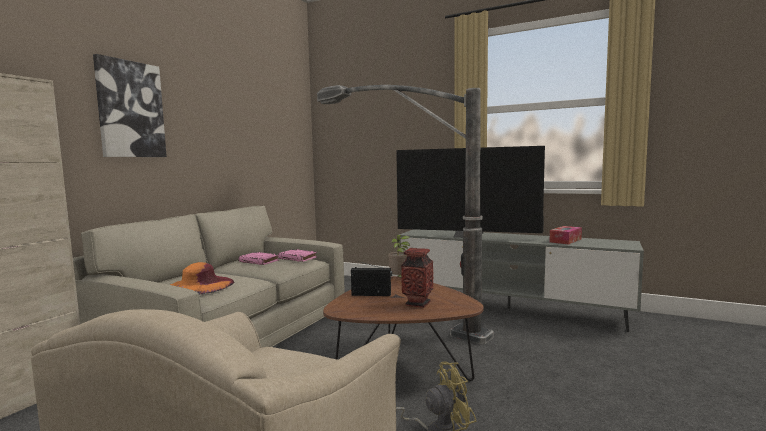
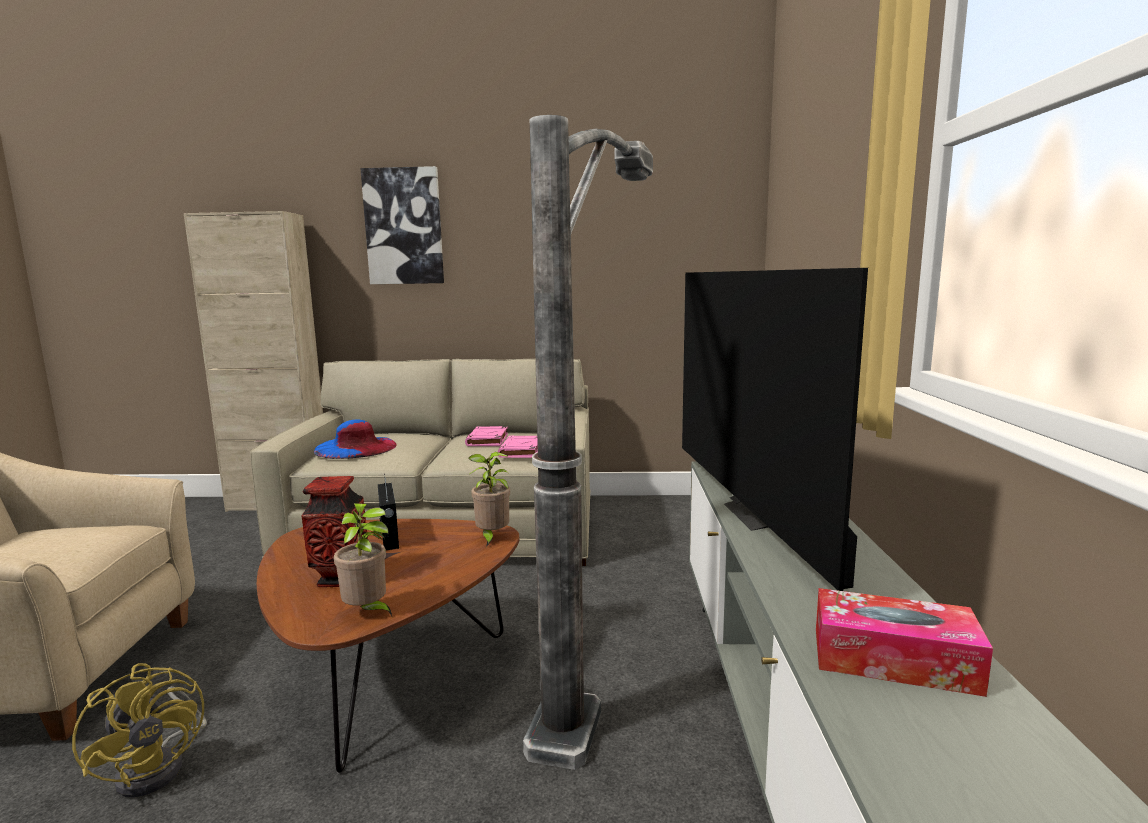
camera: 65 degrees right, 5 degrees up
orange hat [170,262,234,295] -> blue hat [314,420,397,459]
none -> potted plant [334,503,392,616]

